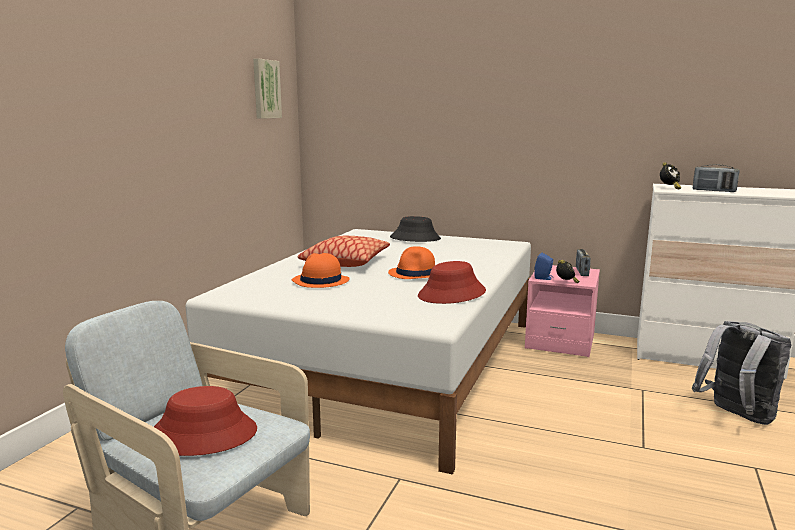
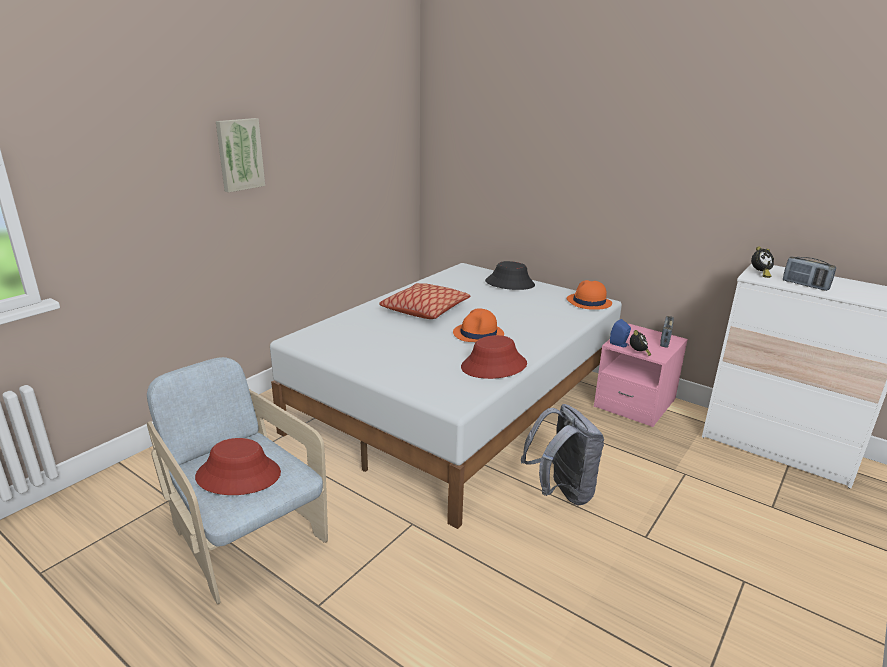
camera: 15 degrees right, 10 degrees up
picture [253,58,282,119] -> picture moved to [216,118,265,193]
orange hat [292,253,349,288] -> orange hat moved to [566,280,612,310]
grey backpack [692,321,791,425] -> grey backpack moved to [521,404,604,506]

